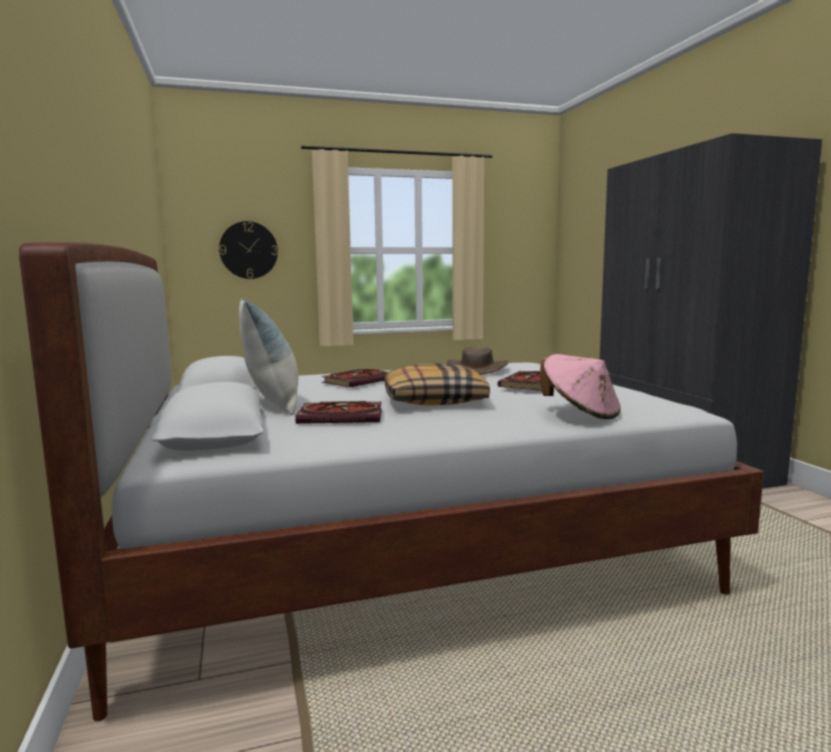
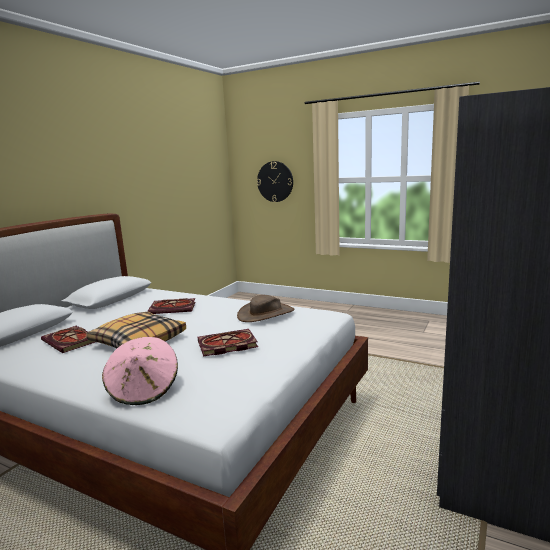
camera: 45 degrees right, 5 degrees up
pillow [239,298,298,415] -> none

